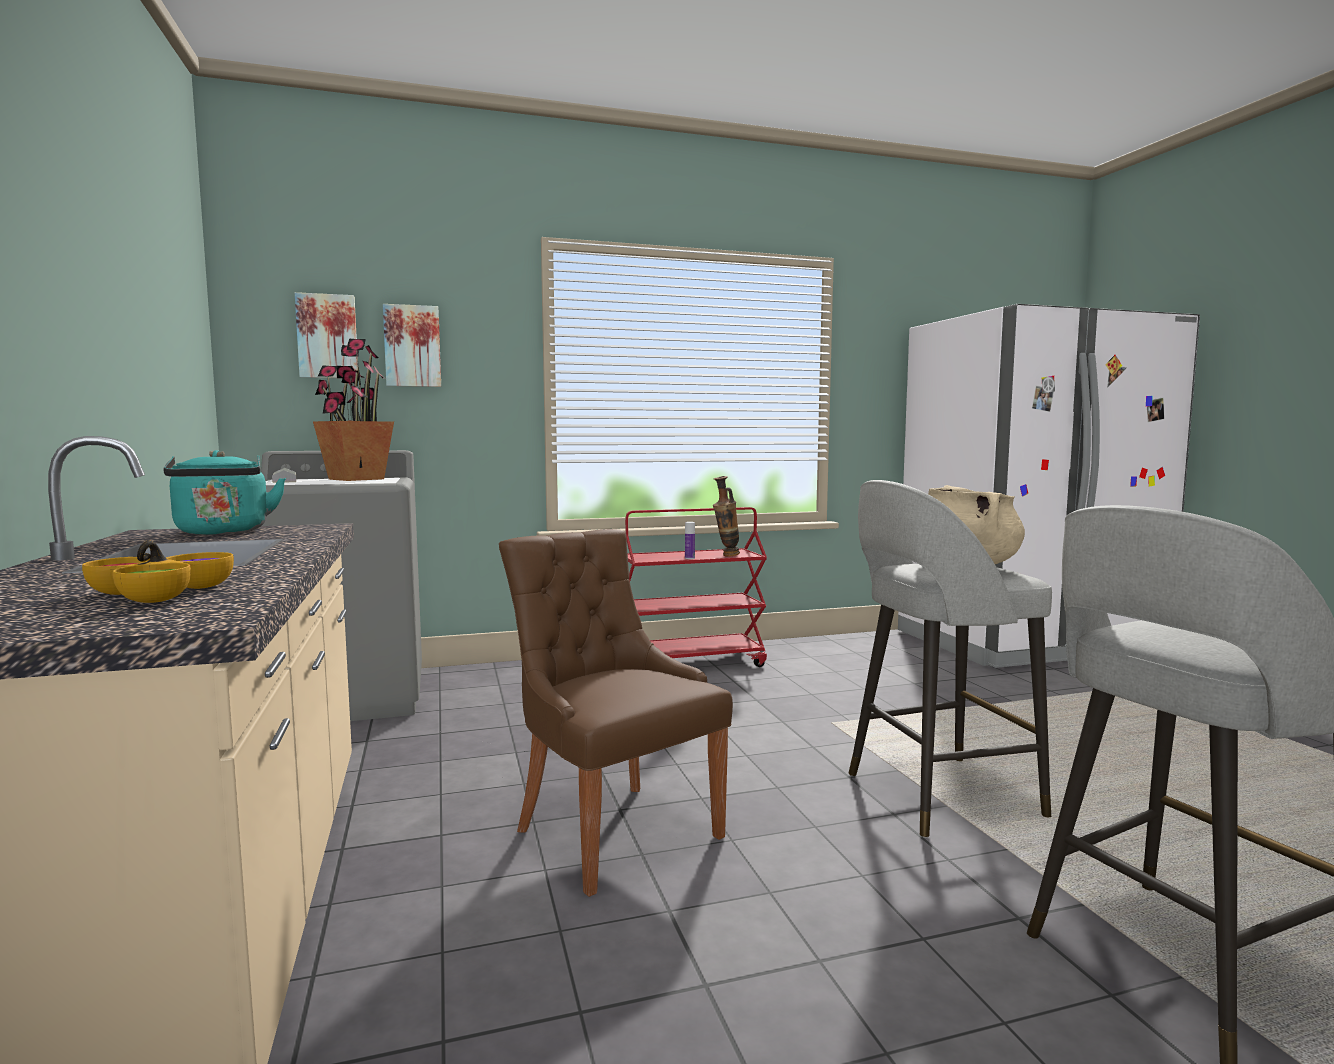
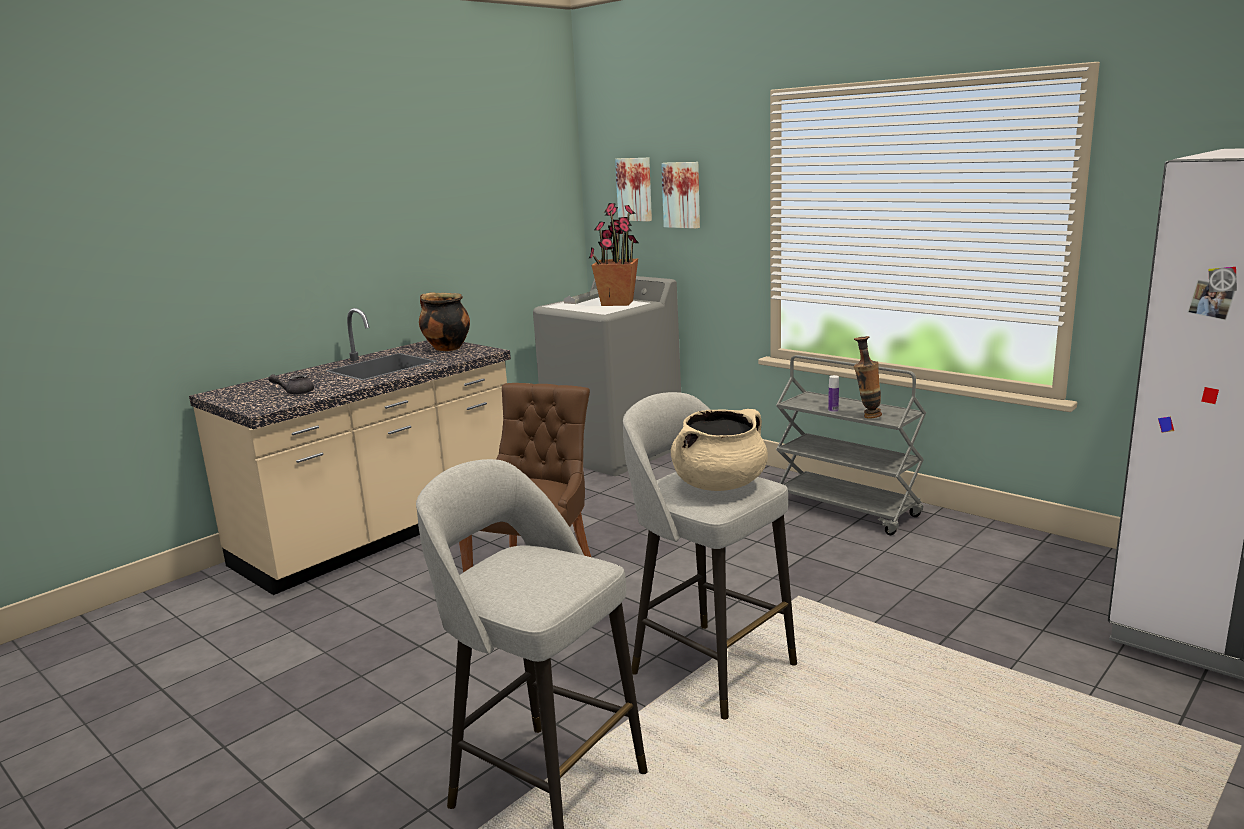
camera: 60 degrees right, 10 degrees up
bowl [82,540,234,603] -> grey teapot [268,373,314,395]
turquoise kettle [164,450,286,535] -> cooking pot [419,292,470,351]
red cart [625,507,767,667] -> grey cart [776,355,926,535]

